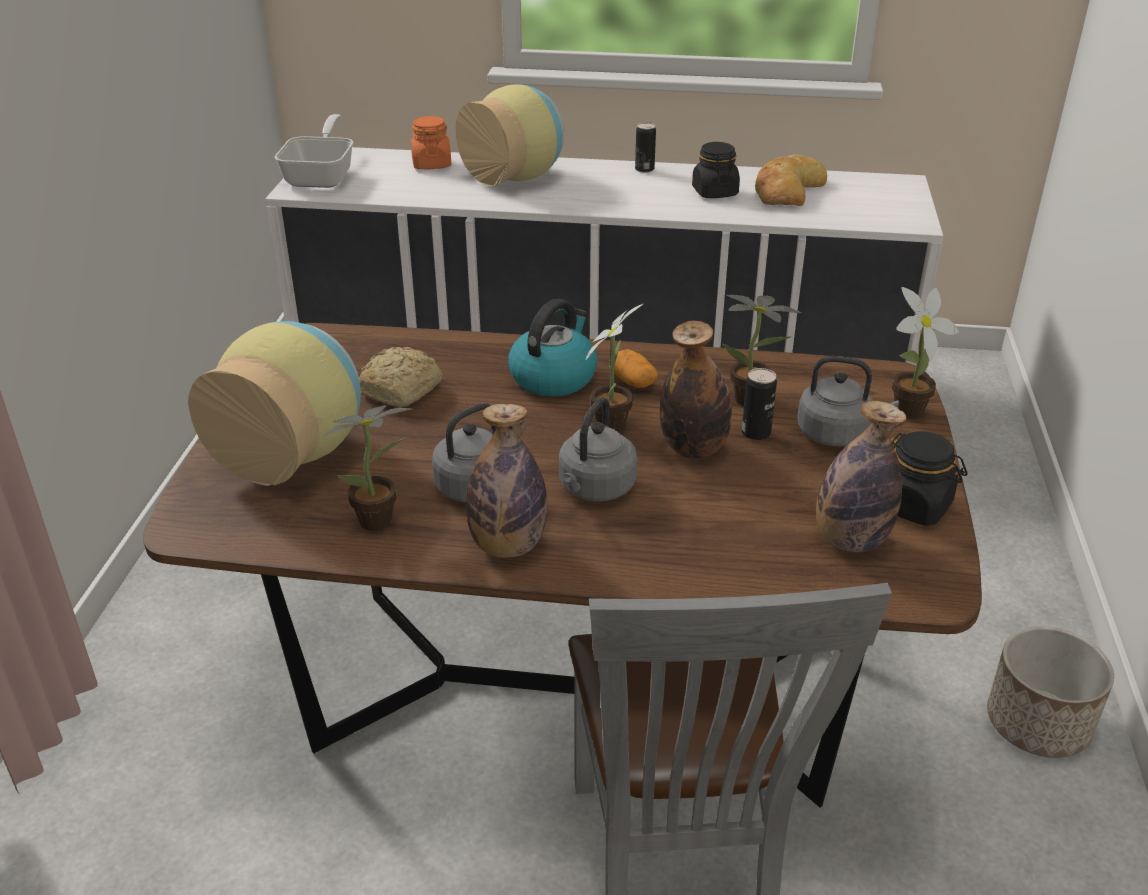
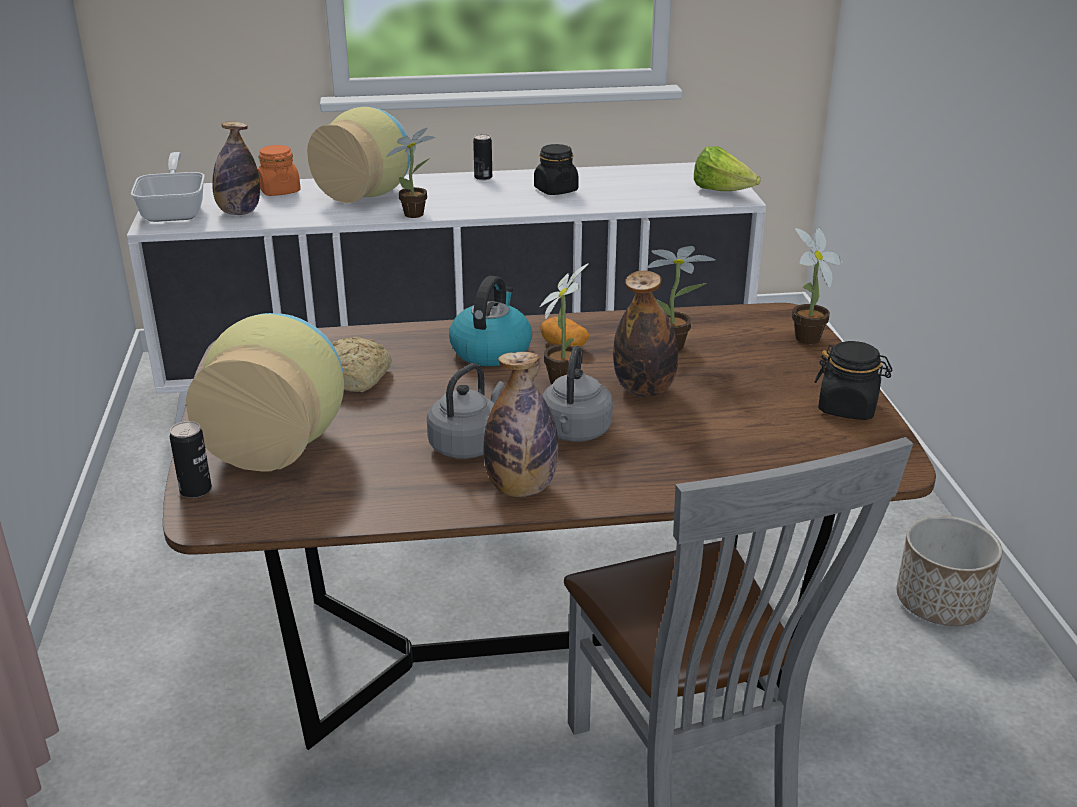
camera: 15 degrees left, 5 degrees down
potted plant [324,405,412,531] -> potted plant moved to [386,128,435,218]
can [741,368,777,440] -> can moved to [169,421,212,498]
bread [755,154,827,206] -> none
grey kettle [797,356,899,447] -> none
bottle [816,401,907,553] -> bottle moved to [212,122,260,215]
none -> lettuce [694,146,761,191]

